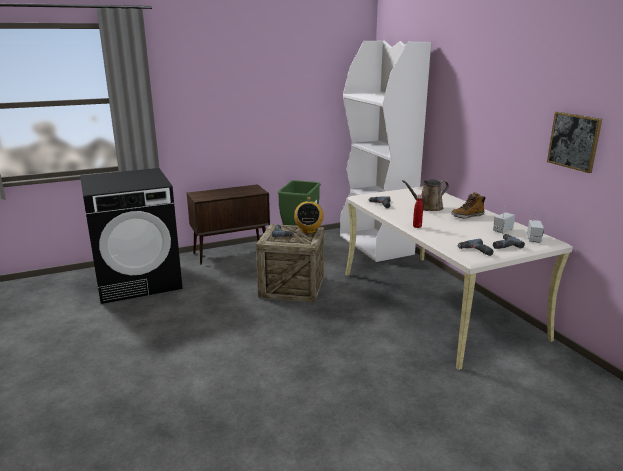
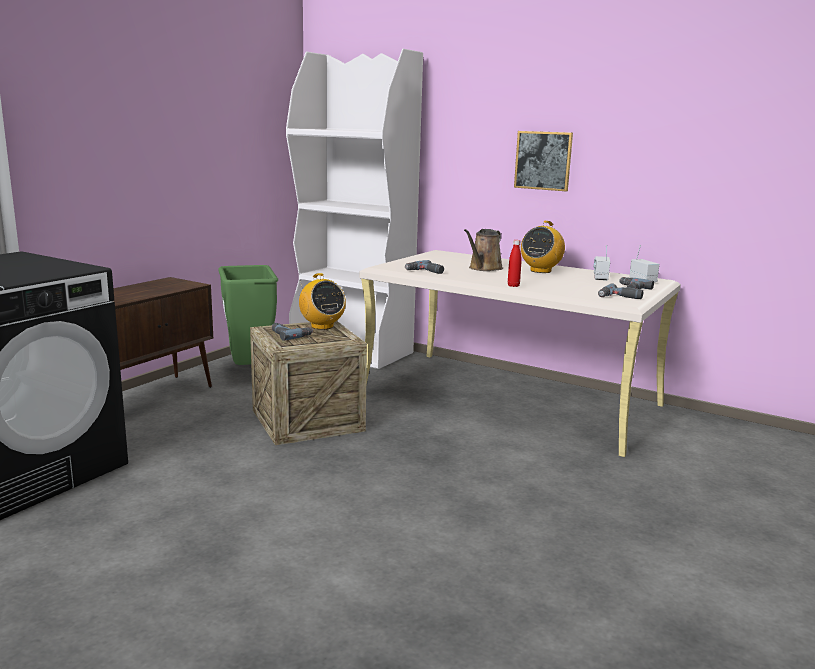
camera: 35 degrees left, 5 degrees down
boot [451,192,486,219] -> radio [521,221,565,273]
picture [547,112,602,173] -> picture moved to [514,131,573,191]

